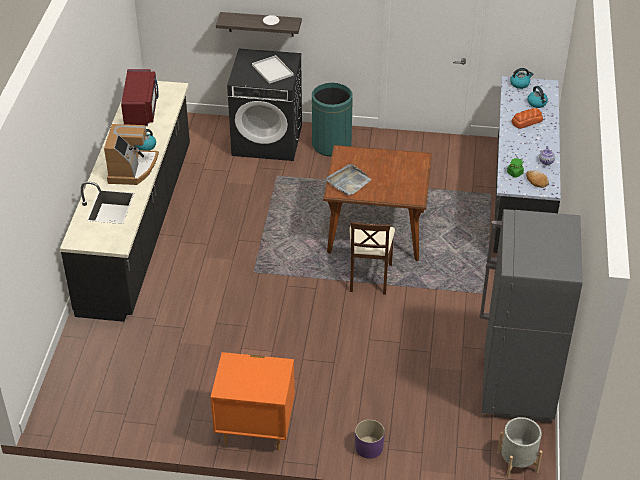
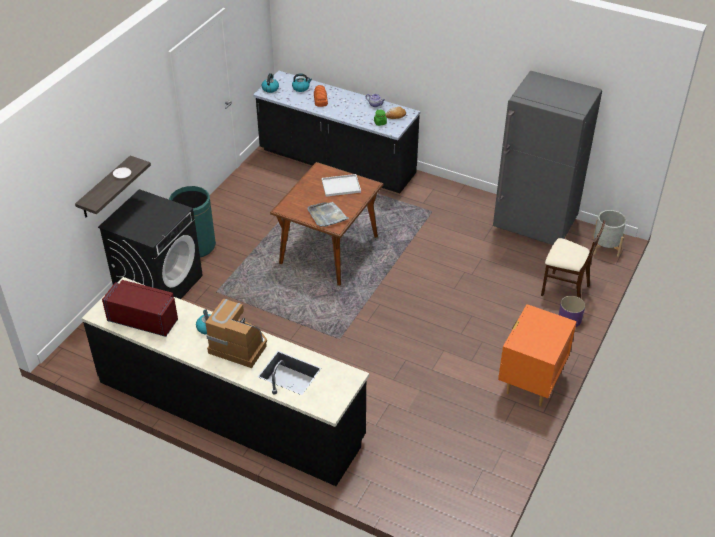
camera: 70 degrees left, 0 degrees up
white tray [252,55,294,84] -> white tray moved to [322,174,361,197]
beige chair [349,222,395,295] -> beige chair moved to [541,221,605,298]

